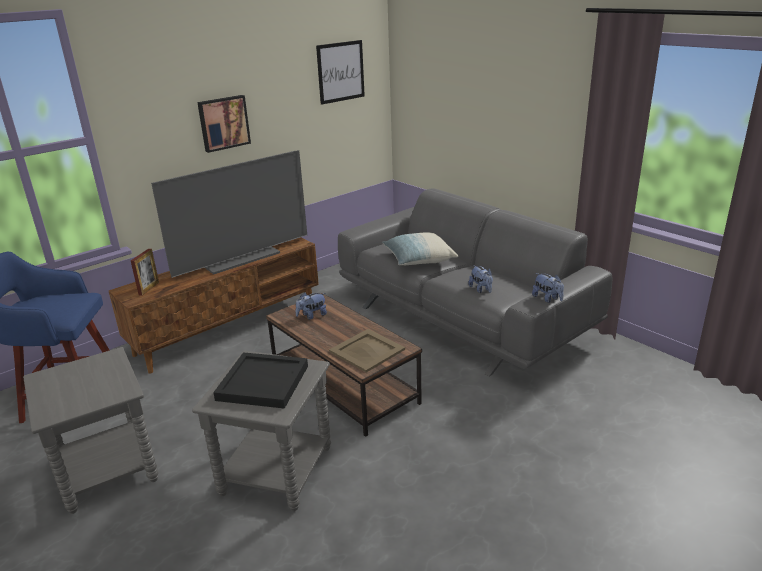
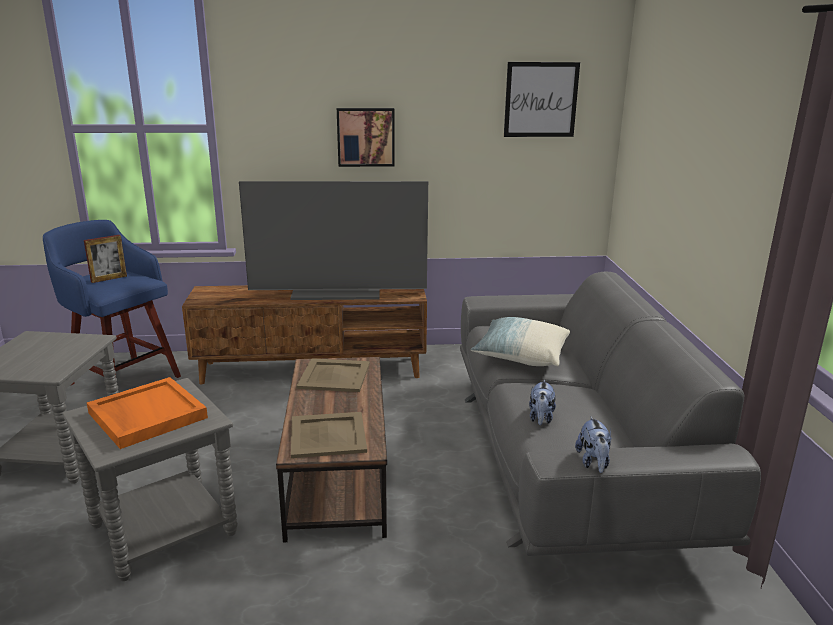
camera: 35 degrees right, 5 degrees down
picture frame [131,249,159,296] -> picture frame moved to [84,235,127,283]
black tray [213,352,308,409] -> orange tray [87,377,208,449]
plush toy [295,292,327,320] -> beige tray [296,358,370,392]

